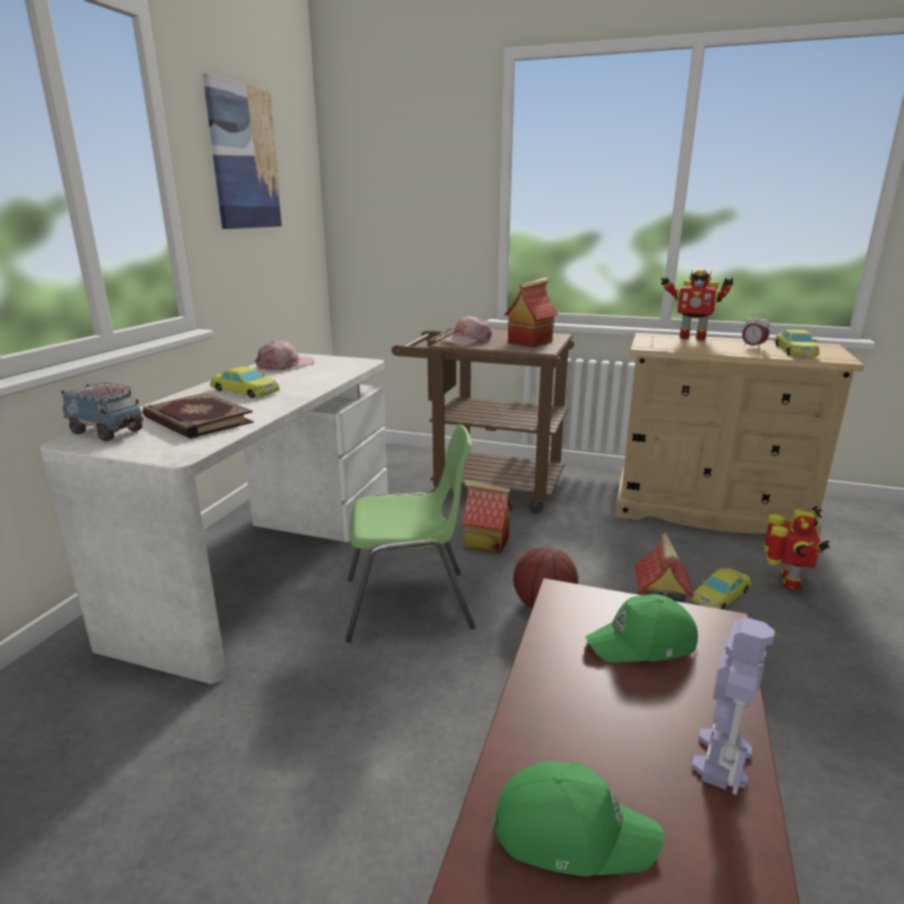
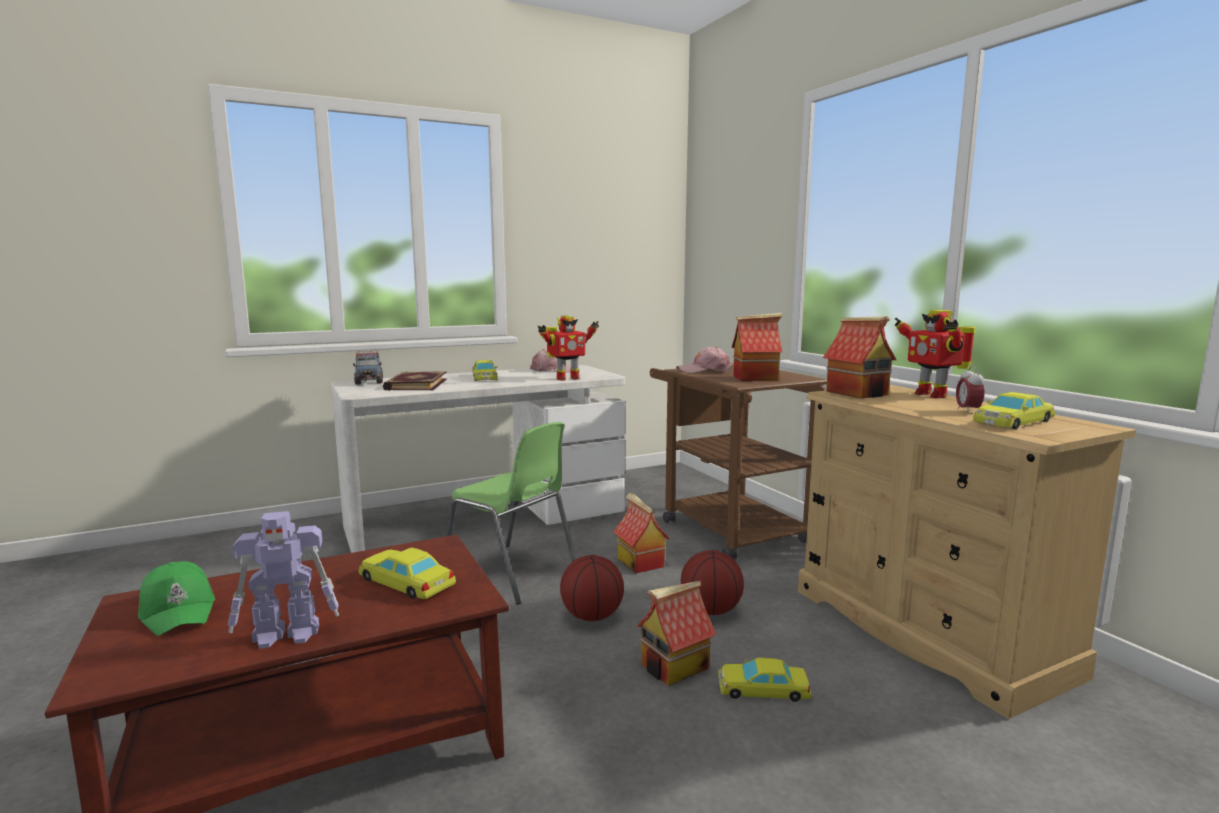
camera: 45 degrees right, 10 degrees down
picture [203,73,283,229] -> none
green cap [585,594,698,663] -> yellow toy car [358,547,456,599]
toy robot [763,506,830,591] -> toy robot moved to [538,316,599,381]
none -> basketball [681,550,744,615]
none -> toy house [823,316,896,399]

